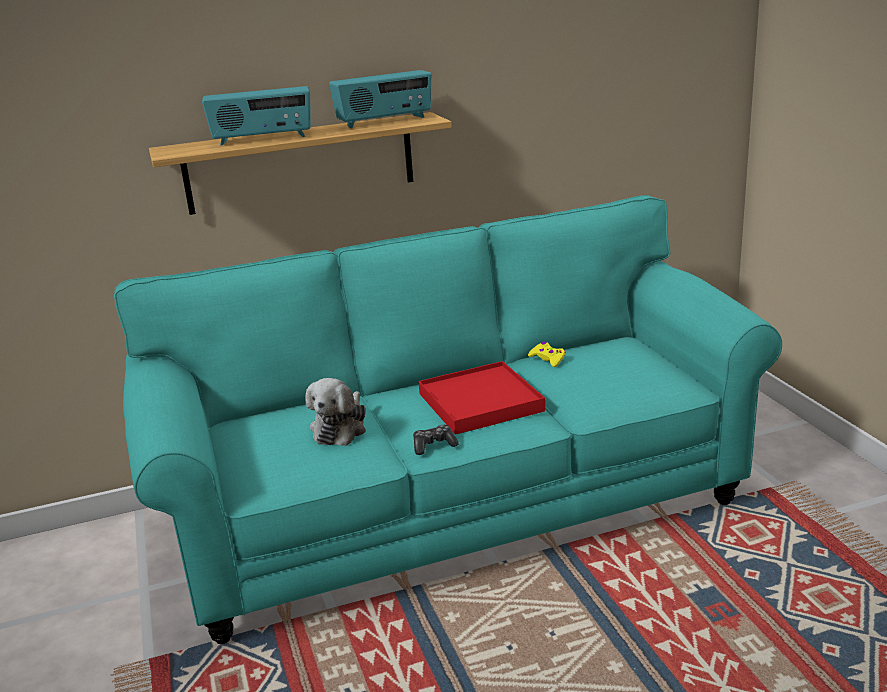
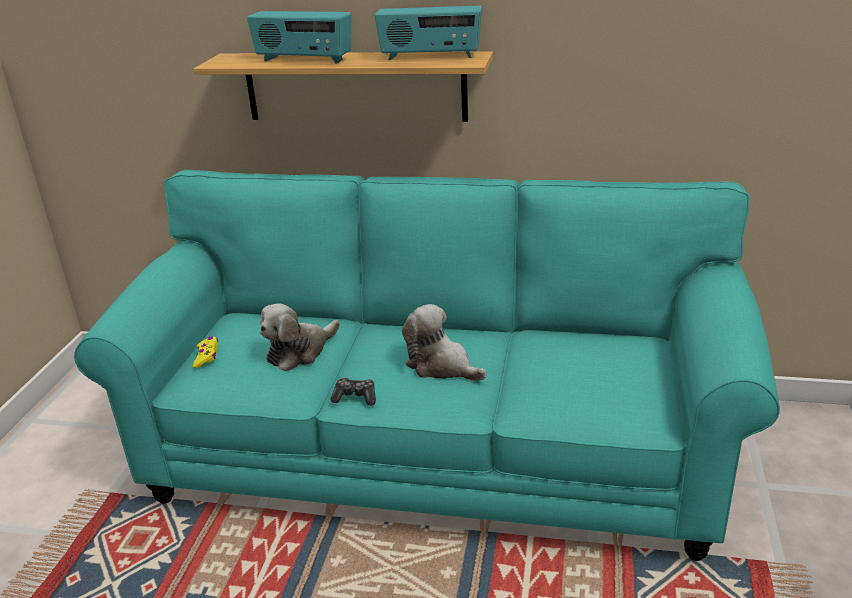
camera: 30 degrees right, 5 degrees up
red tray [418,361,545,435] -> plush toy [402,304,487,381]
yellow game controller [528,341,566,367] -> yellow game controller moved to [193,336,218,368]

